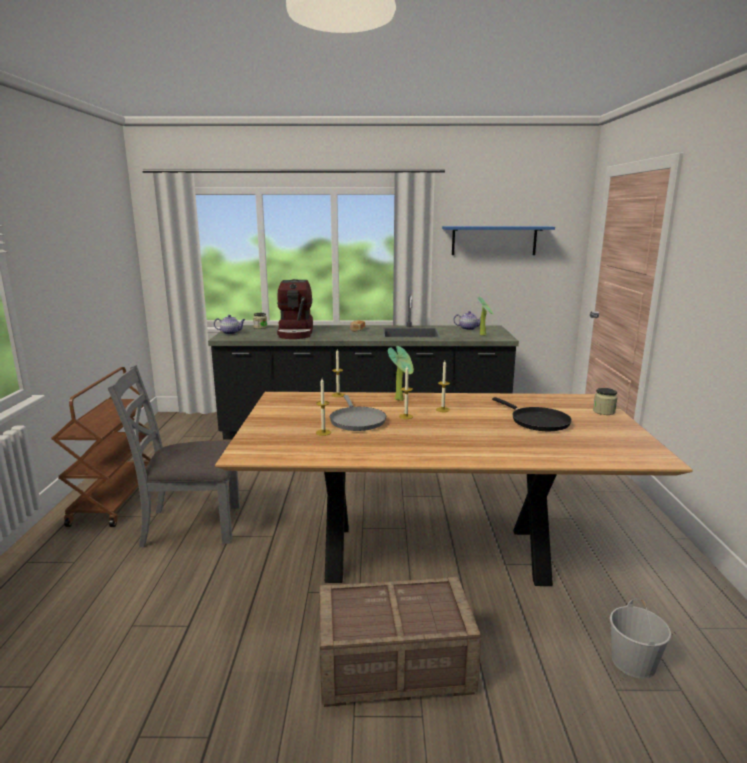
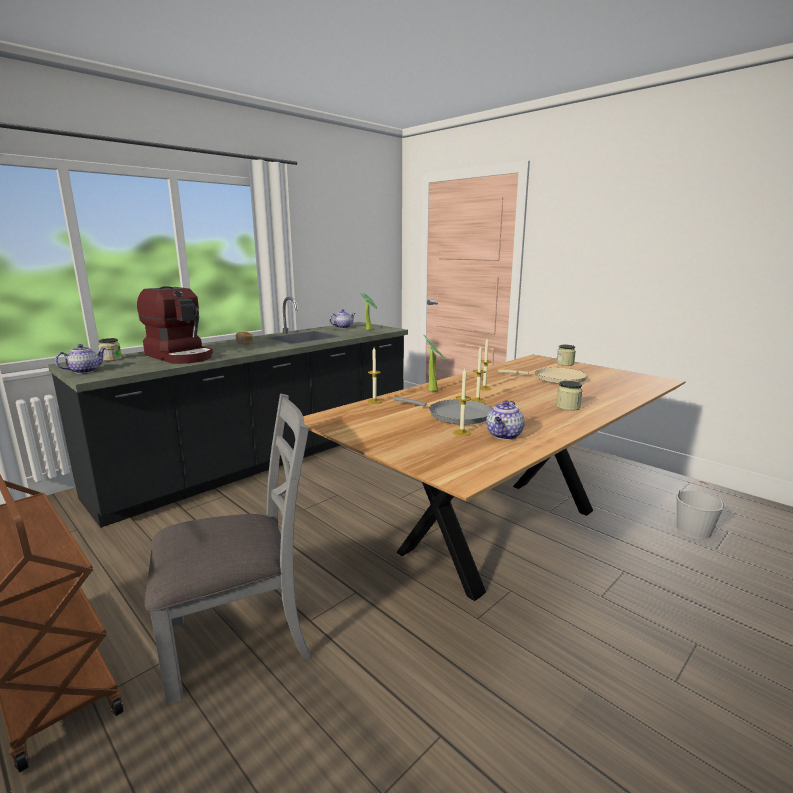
camera: 45 degrees left, 0 degrees up
grey chair [108,365,240,547] -> grey chair turned 150 degrees counterclockwise [144,393,311,704]
crate [319,577,481,707] -> none
blue shelf [442,226,555,255] -> none
black frying pan [492,397,572,431] -> beige frying pan [498,368,587,384]
none -> teapot [486,400,525,440]
none -> jar [556,381,582,411]

